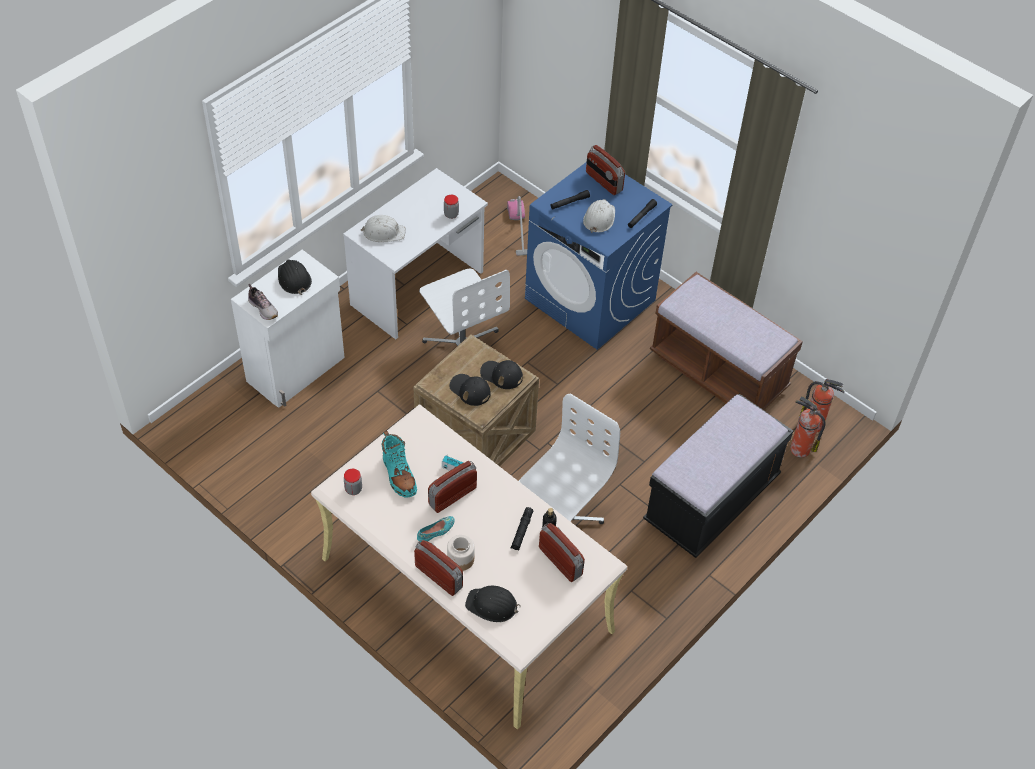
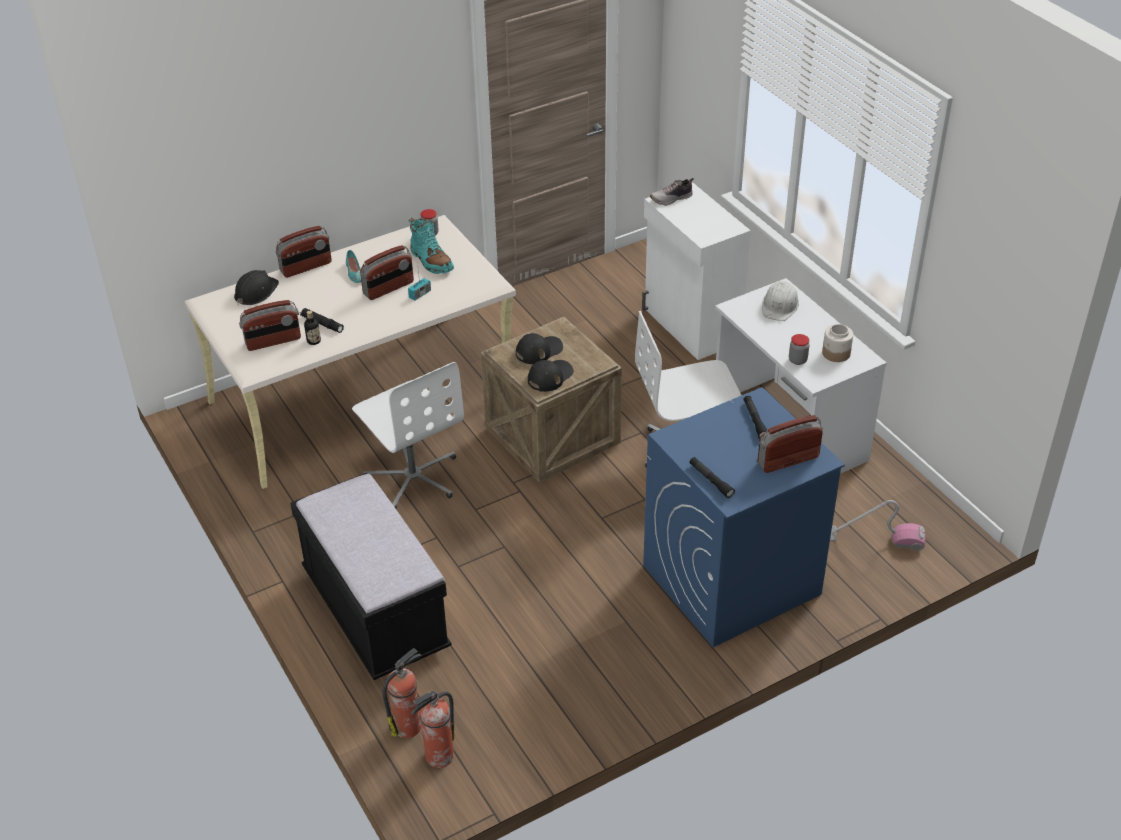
camera: 110 degrees right, 10 degrees down
black hard hat [278,259,312,295] -> none
turquoise boot [381,431,417,497] -> turquoise boot turned 120 degrees counterclockwise [408,218,454,274]
radio [428,461,477,513] -> radio turned 75 degrees clockwise [360,245,414,300]
jar [447,535,475,571] -> jar moved to [822,324,853,362]
white hard hat [583,199,615,233] -> none
brown bench [650,272,803,410] -> none

